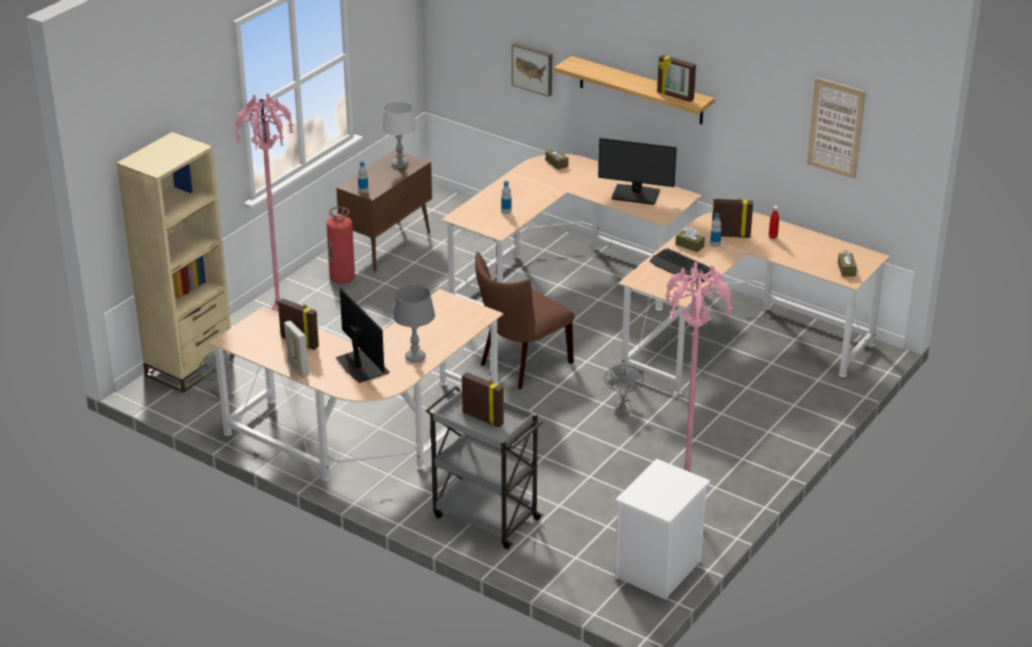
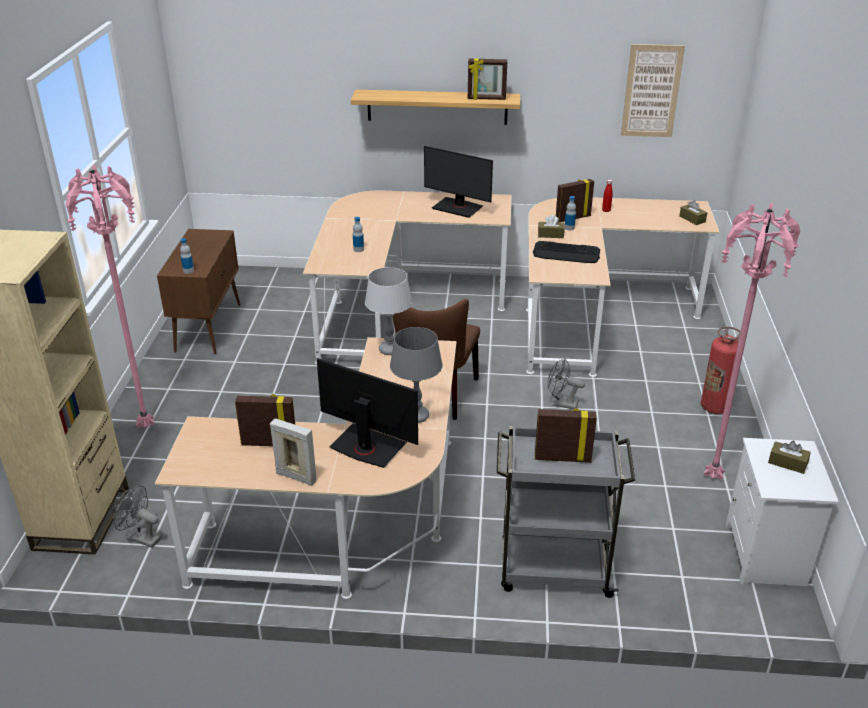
camera: 30 degrees left, 0 degrees up
fire extinguisher [327,207,355,284] -> fire extinguisher moved to [701,326,741,414]
grey table lamp [381,101,416,168] -> grey table lamp moved to [365,267,412,355]
picture [512,43,552,97] -> none
brown tissue box [545,146,569,170] -> brown tissue box moved to [768,441,811,474]
monitor [598,138,677,205] -> monitor turned 45 degrees clockwise [424,146,493,218]
grey fan [604,365,644,415] -> grey fan turned 45 degrees counterclockwise [548,358,585,409]

